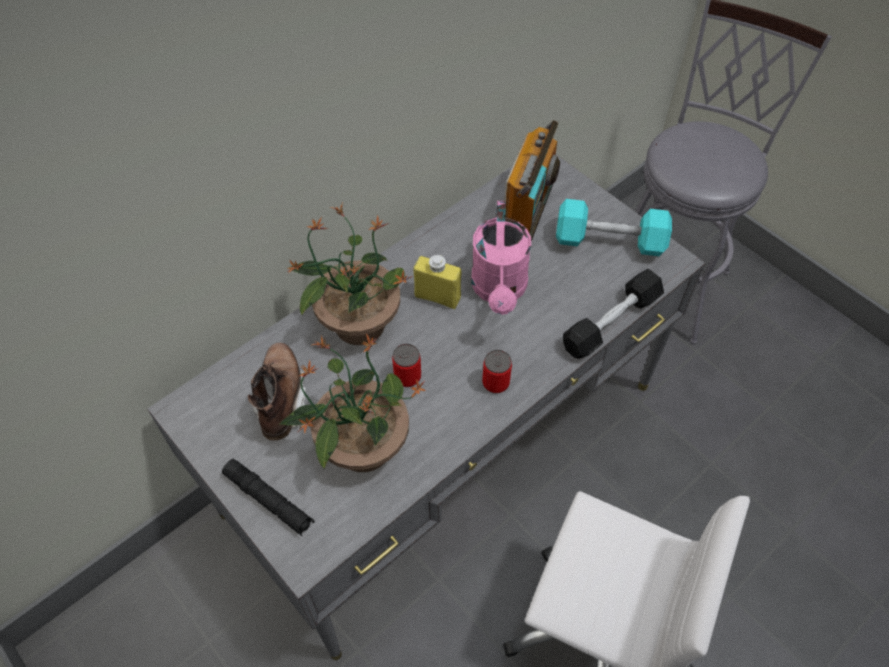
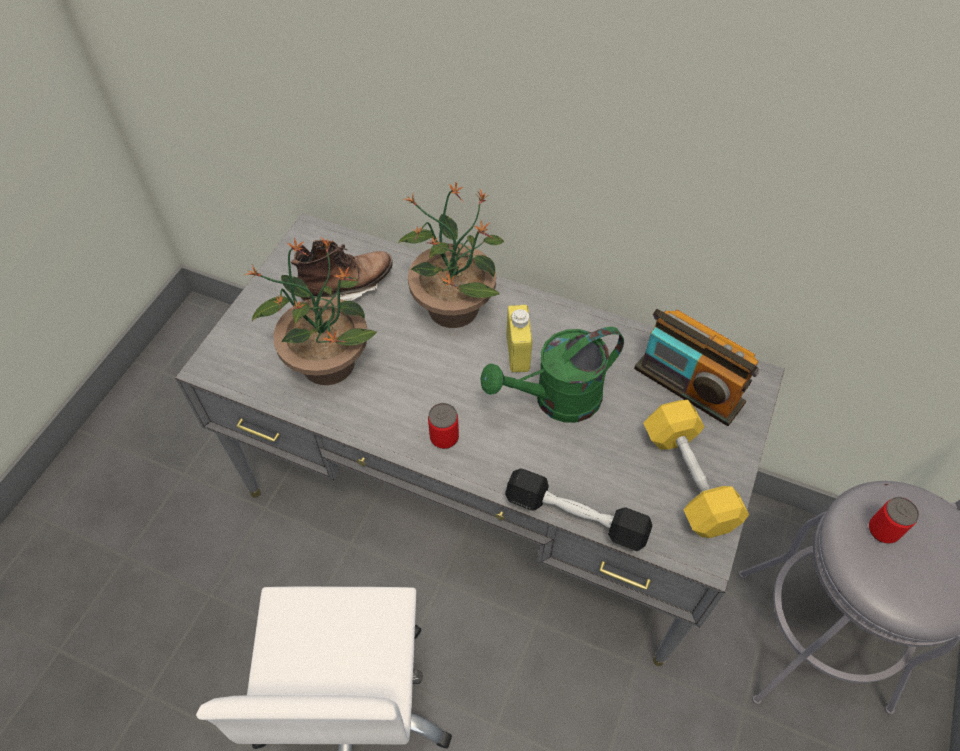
camera: 65 degrees right, 0 degrees up
black flashlight [222,459,314,536] -> none
can [392,344,421,387] -> can moved to [869,497,919,543]
pink watering can [471,201,531,315] -> green watering can [480,327,624,423]
radio [504,120,560,240] -> radio turned 45 degrees clockwise [634,309,759,426]
turquoise dumbbell [556,199,672,256] -> yellow dumbbell [643,400,749,538]

